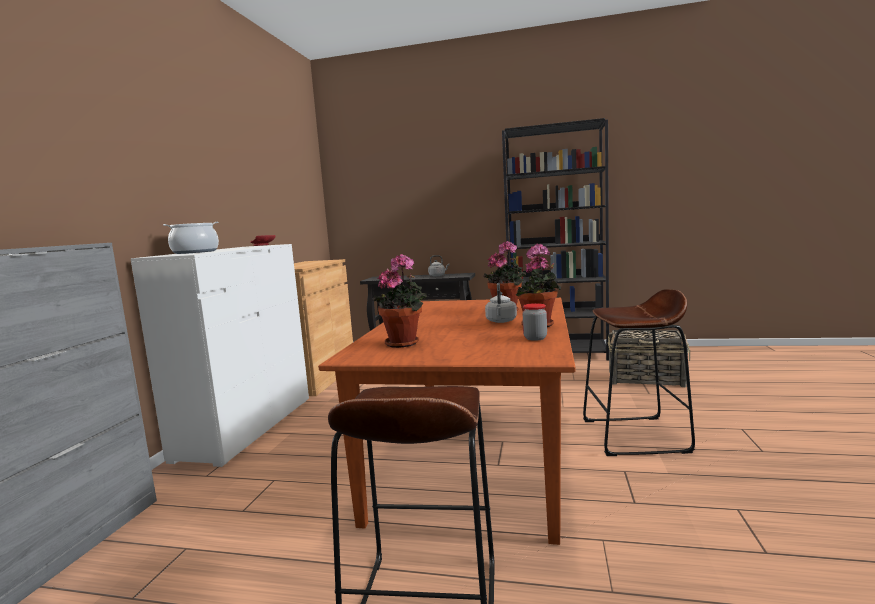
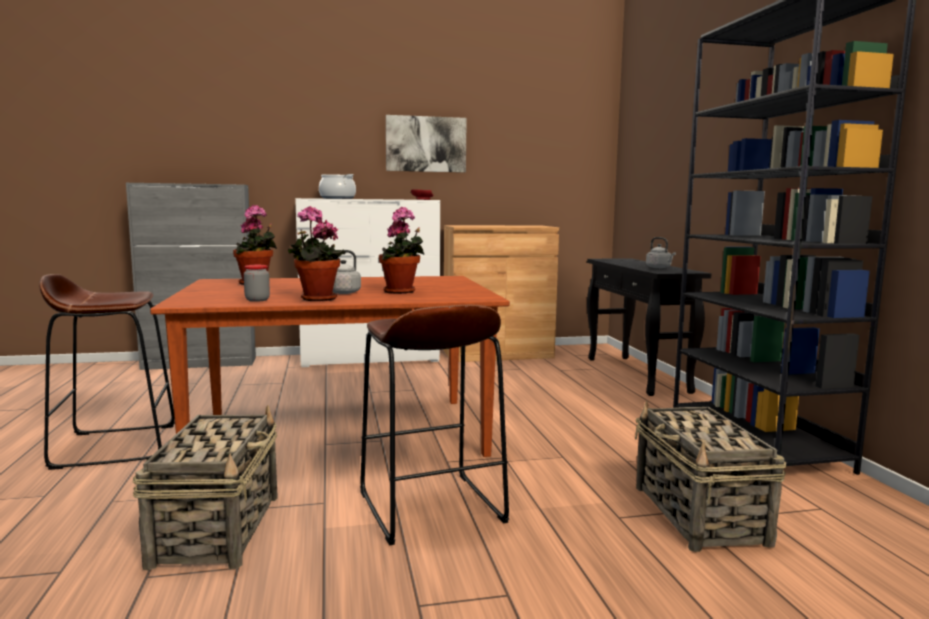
camera: 65 degrees right, 0 degrees up
none -> basket [132,405,278,570]
none -> picture [386,115,467,173]

